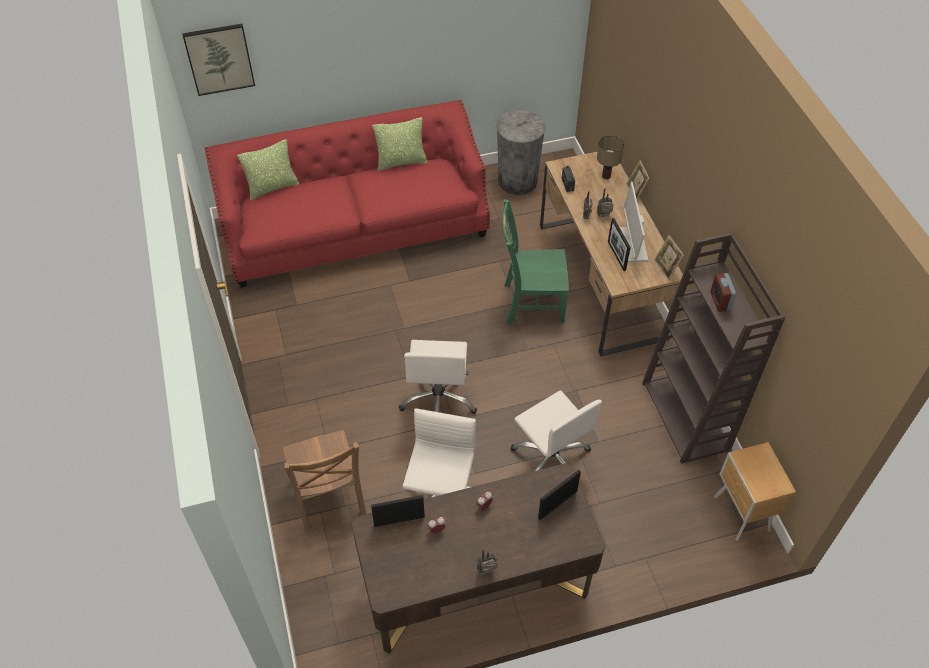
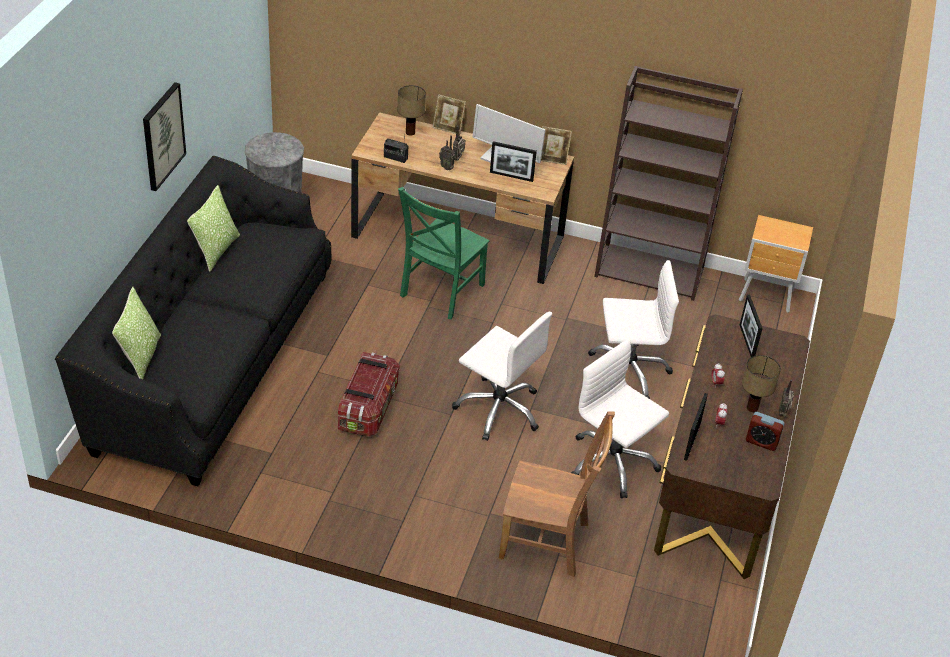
camera: 60 degrees left, 10 degrees down
picture [182,24,255,96] -> picture moved to [143,82,186,191]
red sofa [205,100,490,288] -> black sofa [55,156,331,486]
alarm clock [711,273,736,312] -> alarm clock moved to [746,412,785,451]
none -> storage box [338,352,400,436]
none -> table lamp [742,355,781,412]

